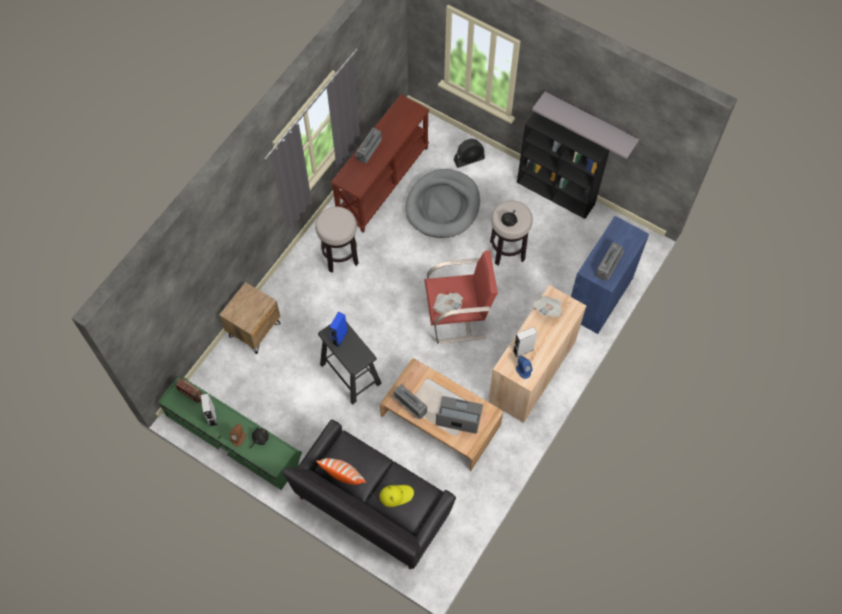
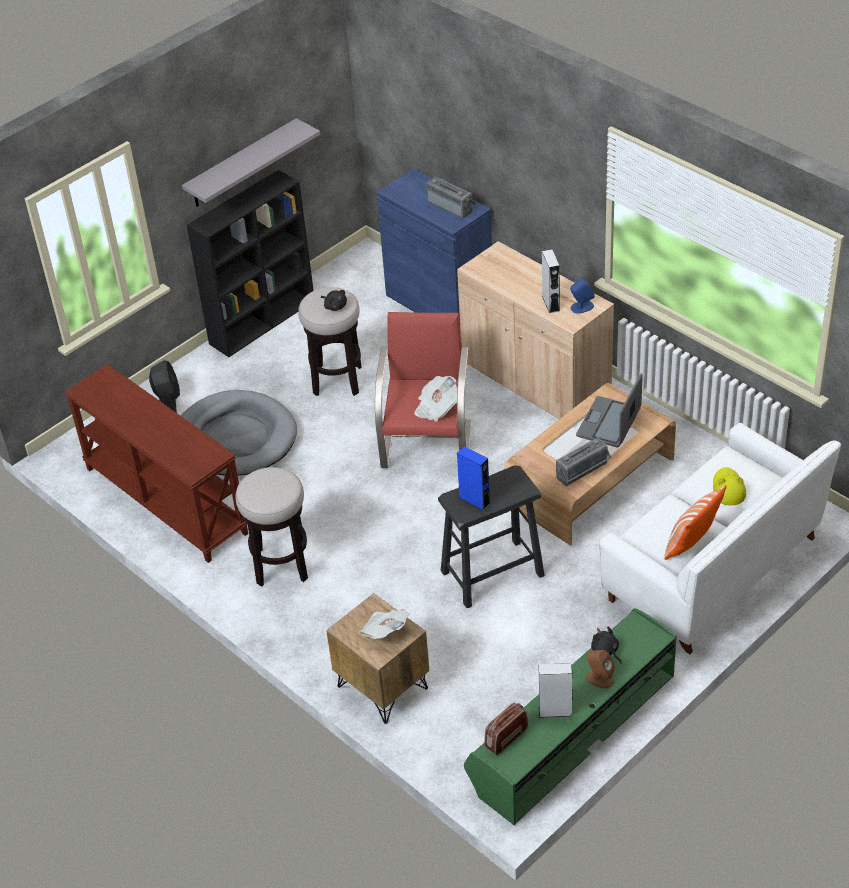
camera: 75 degrees left, 20 degrees down
black sofa [282,419,456,570] -> white sofa [599,423,841,654]
radio [354,128,382,164] -> none
newspaper [533,295,563,317] -> newspaper moved to [359,609,410,639]

